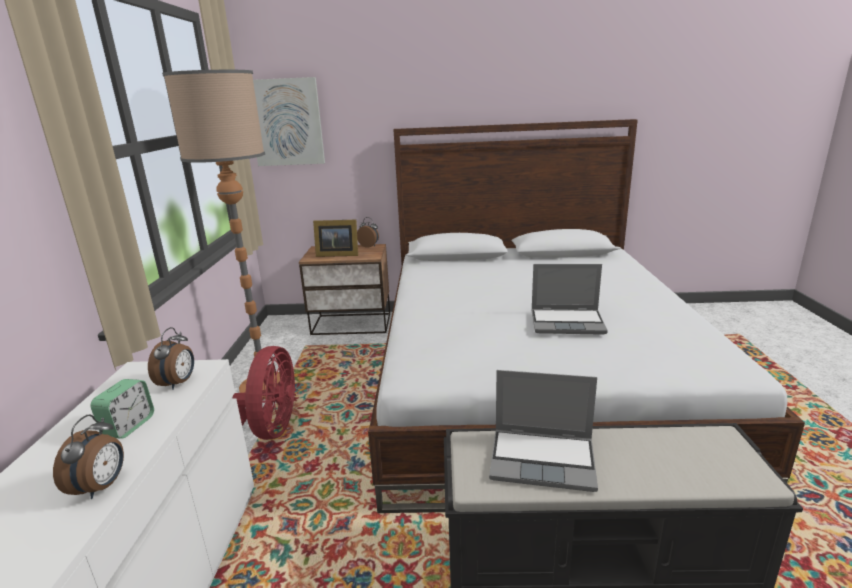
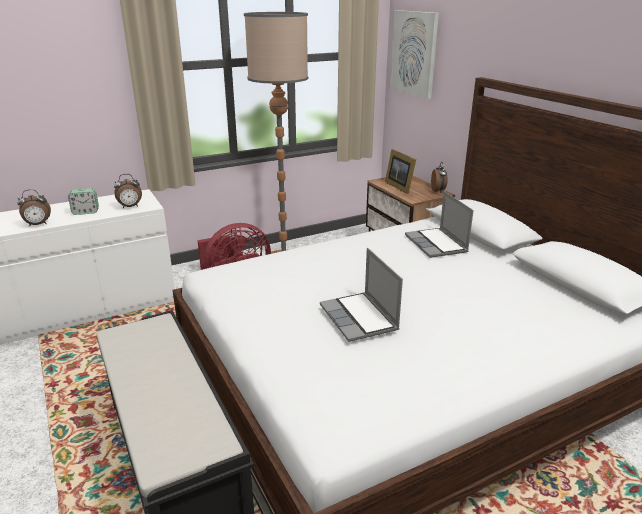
camera: 60 degrees right, 5 degrees up
laptop [489,370,598,492] -> laptop moved to [405,191,474,258]

